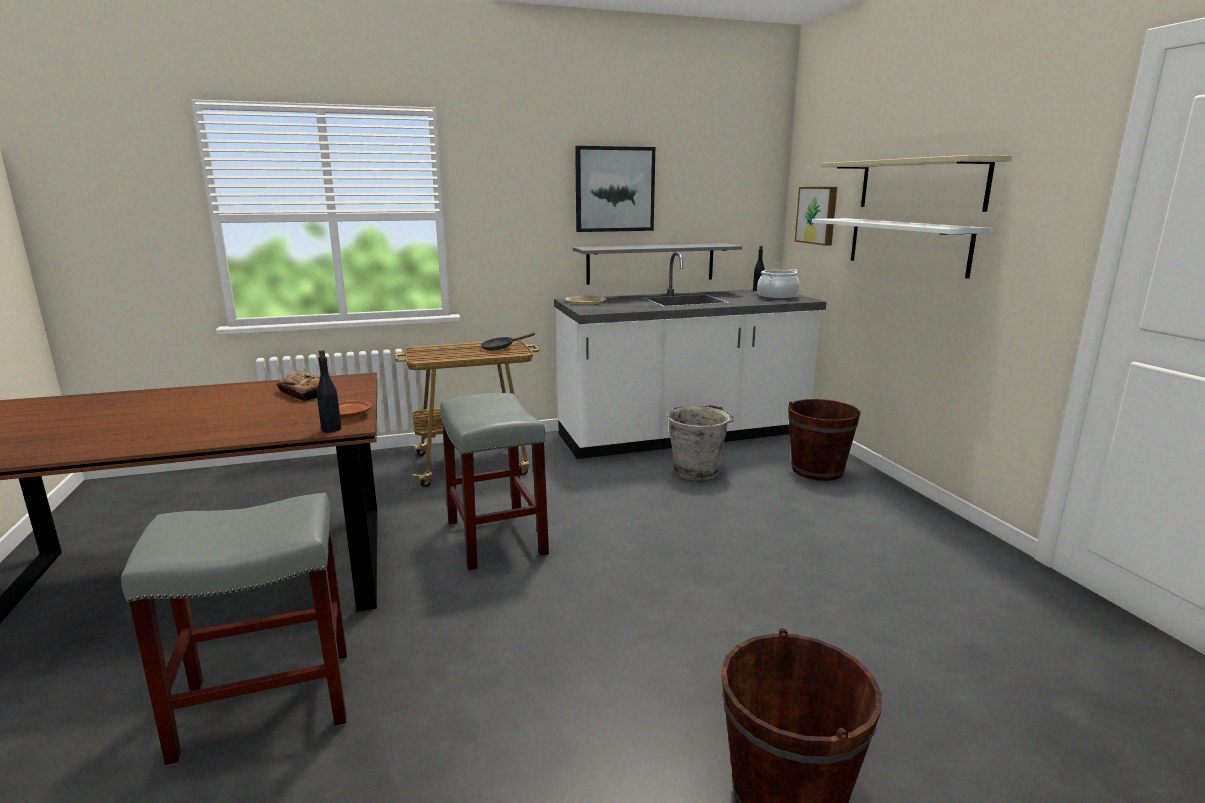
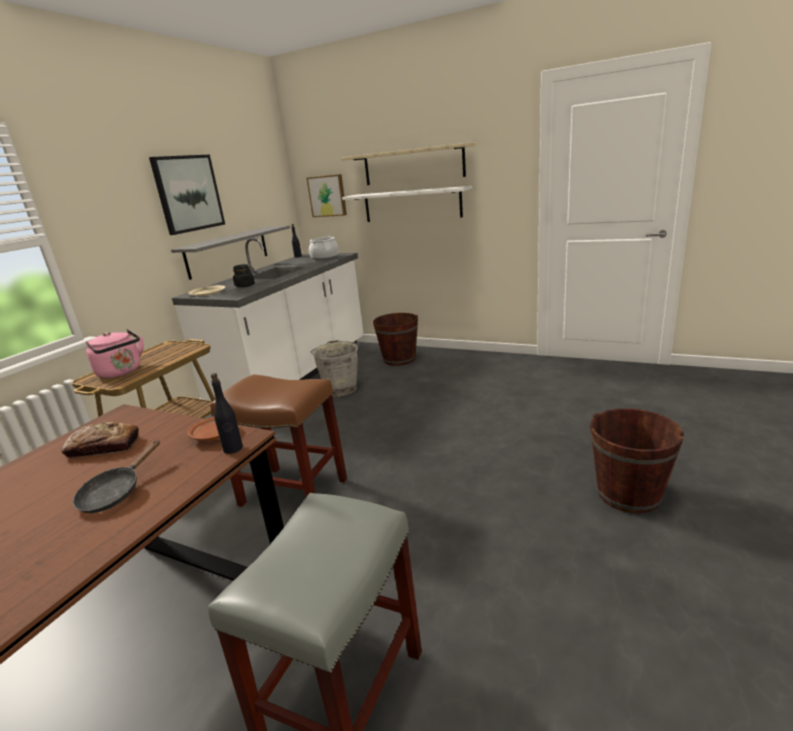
camera: 45 degrees left, 5 degrees up
grey stool [440,393,549,572] -> brown stool [210,374,347,507]
black frying pan [481,333,535,351] -> black frying pan moved to [73,440,160,513]
none -> pink kettle [86,329,144,378]
none -> black jar [233,264,255,287]

